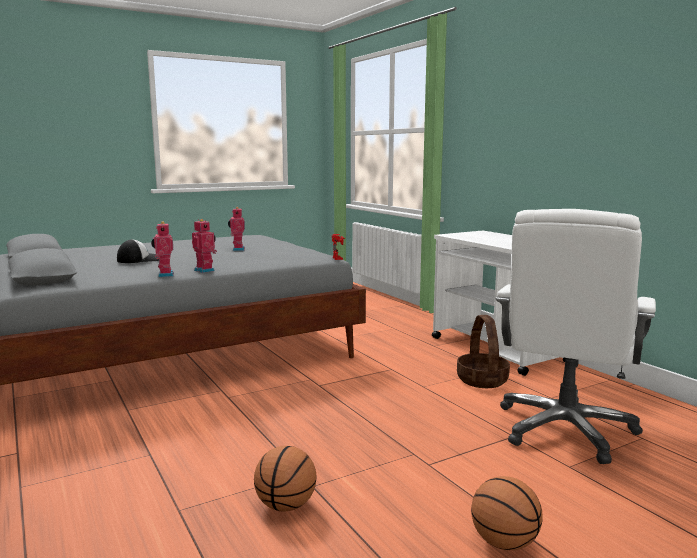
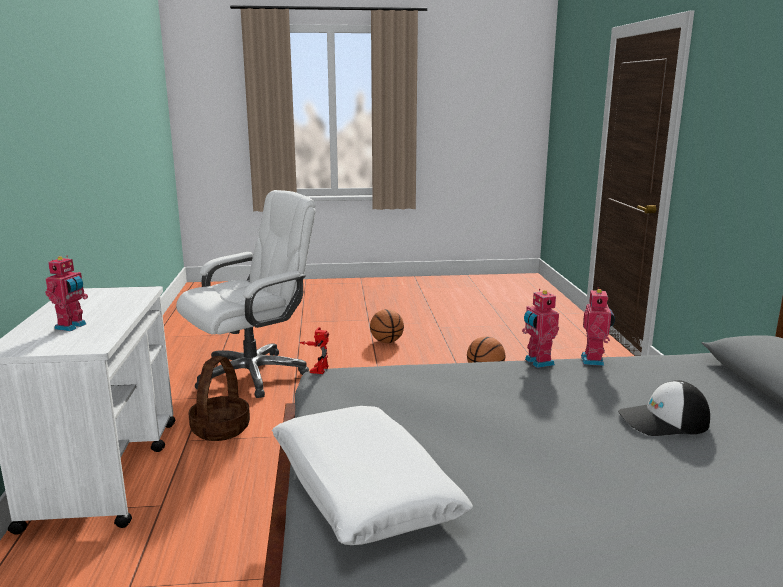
camera: 155 degrees left, 5 degrees up
toy robot [228,207,245,251] -> toy robot moved to [45,256,88,331]
none -> white pillow [272,406,473,545]

